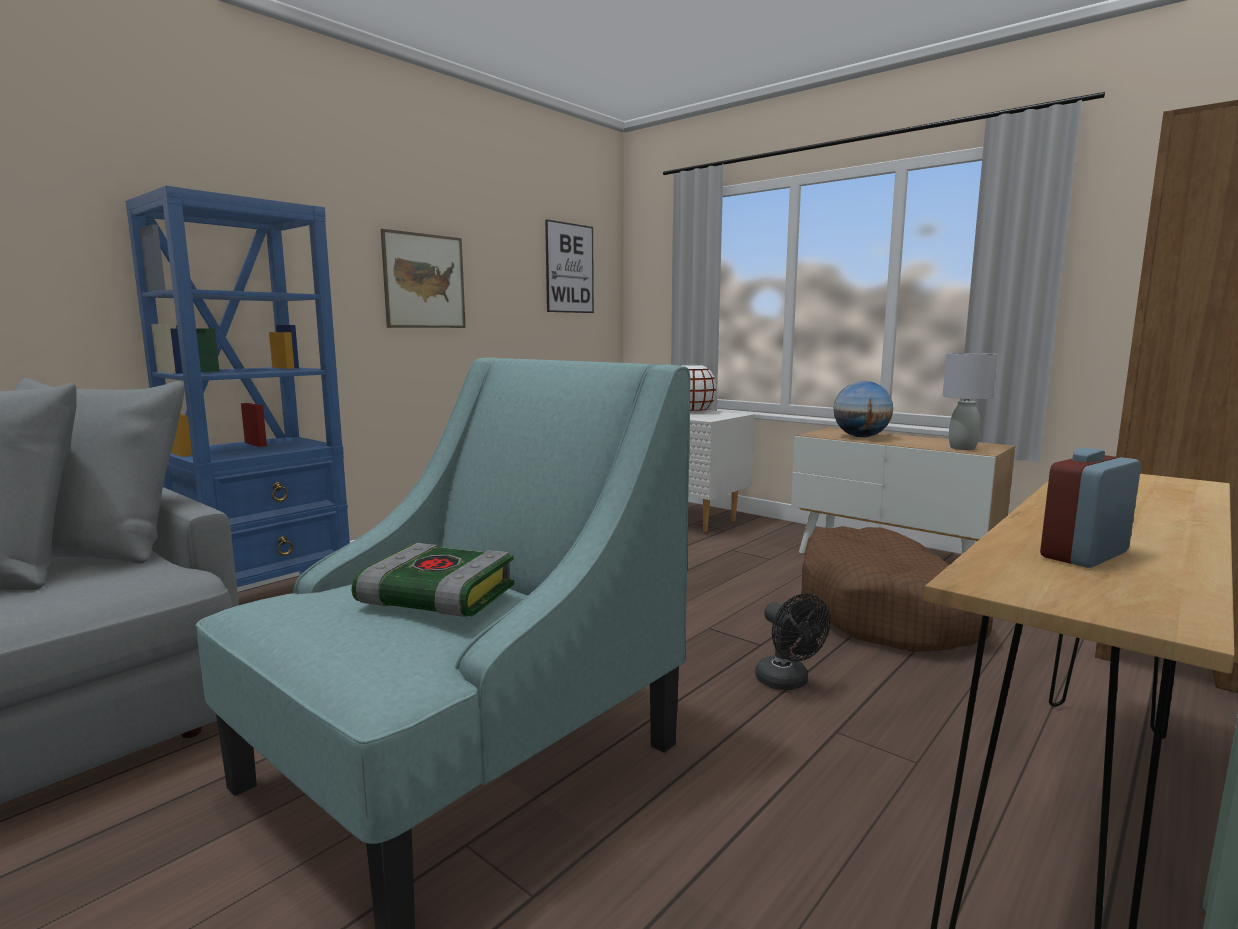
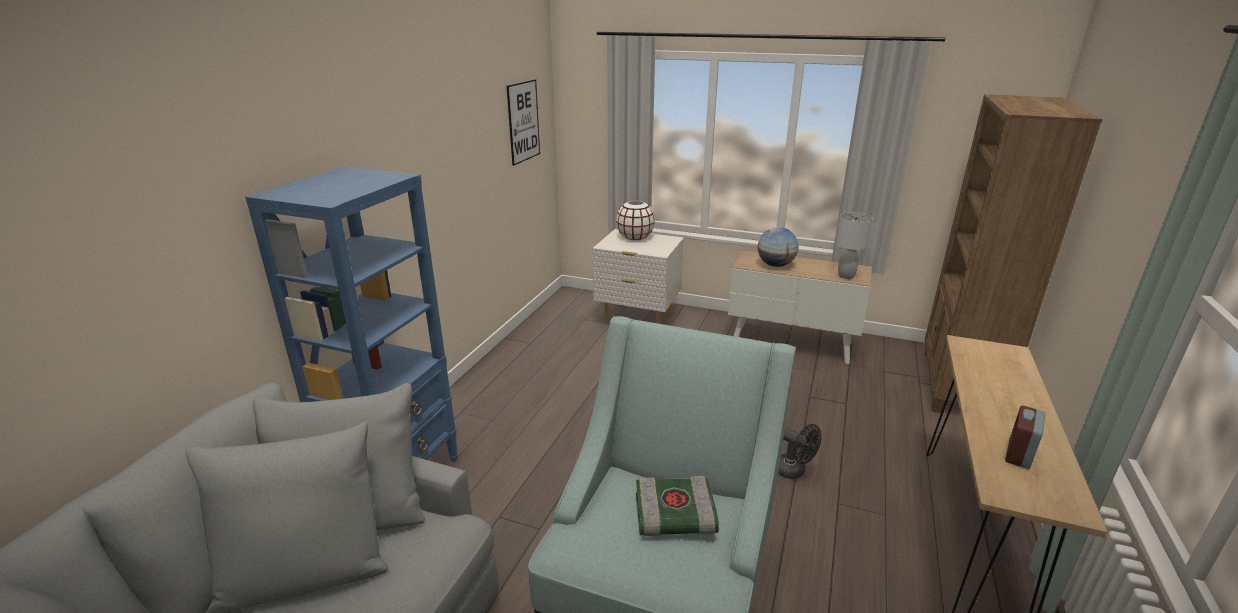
camera: 20 degrees left, 15 degrees up
picture [381,229,466,328] -> none
brown dog bed [801,526,993,652] -> none

